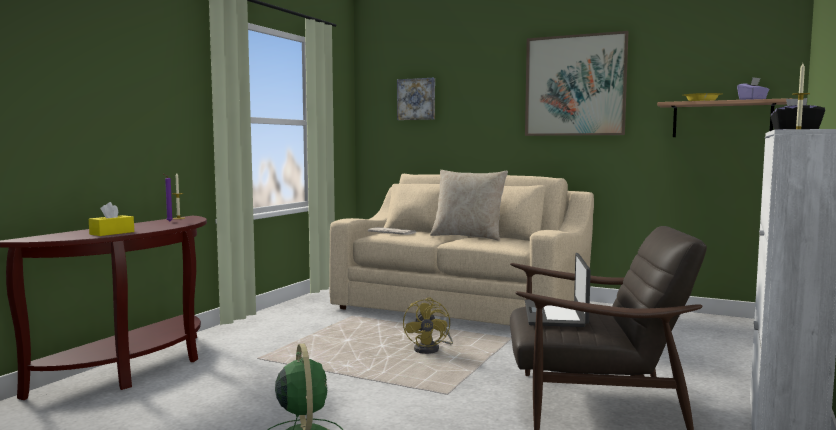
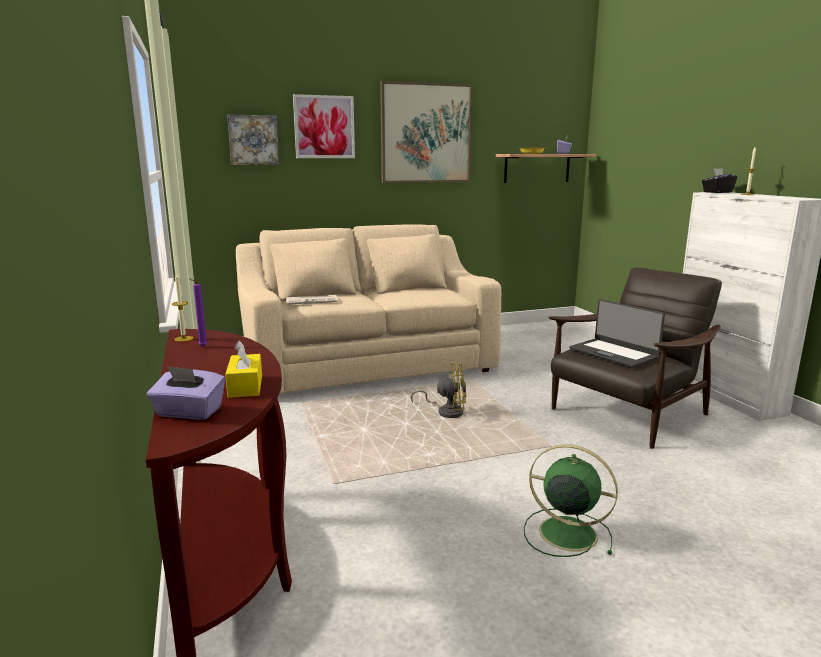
camera: 45 degrees left, 10 degrees up
yellow fan [403,297,453,354] -> yellow fan turned 45 degrees counterclockwise [411,362,467,418]
beige pillow [430,170,508,241] -> none
none -> purple tissue box [147,366,225,420]
none -> picture [293,94,355,158]

